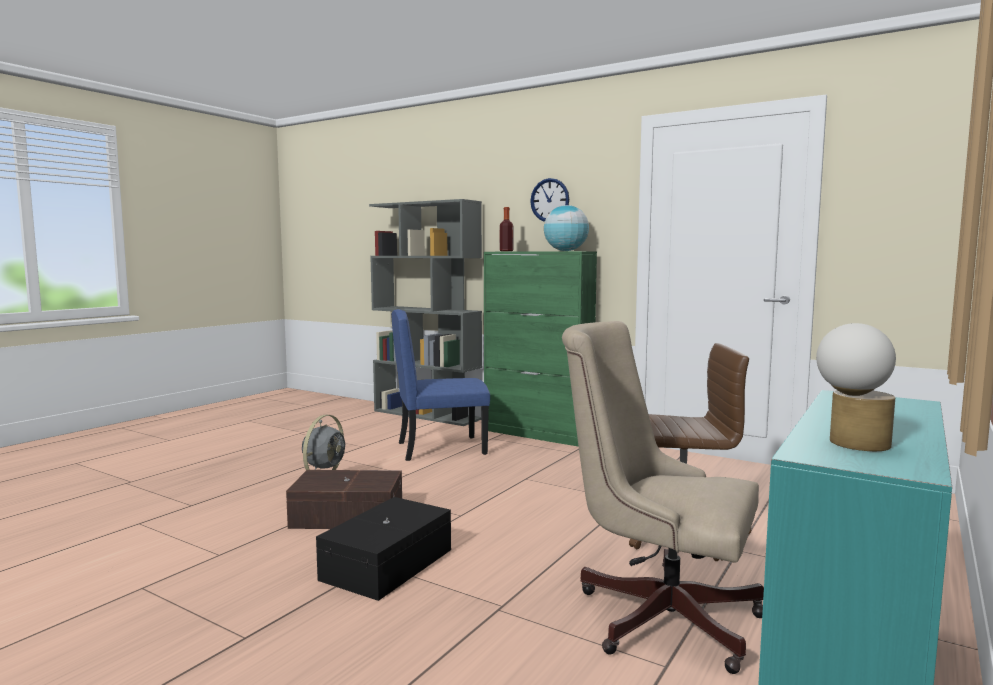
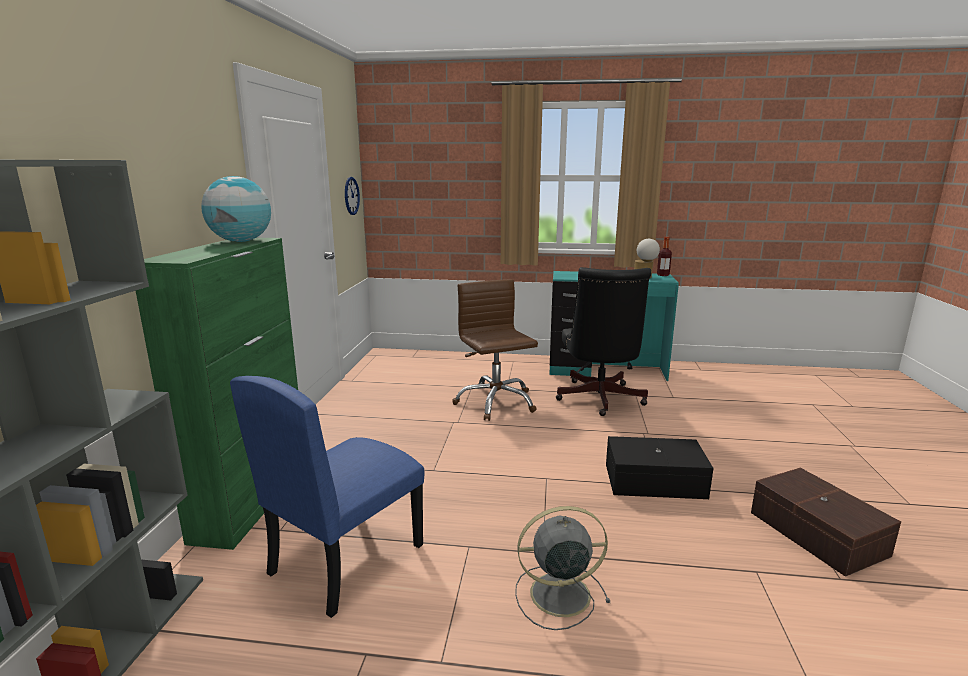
camera: 115 degrees left, 10 degrees up
brown storage box [286,470,402,529] -> brown storage box moved to [751,468,901,577]
blue chair [391,309,490,461] -> blue chair turned 75 degrees clockwise [230,376,424,618]
bottle [500,207,514,251] -> bottle moved to [657,237,672,276]
wall clock [530,178,569,222] -> wall clock moved to [345,177,360,215]
beige office chair [562,321,764,674] -> black office chair [556,267,651,416]

